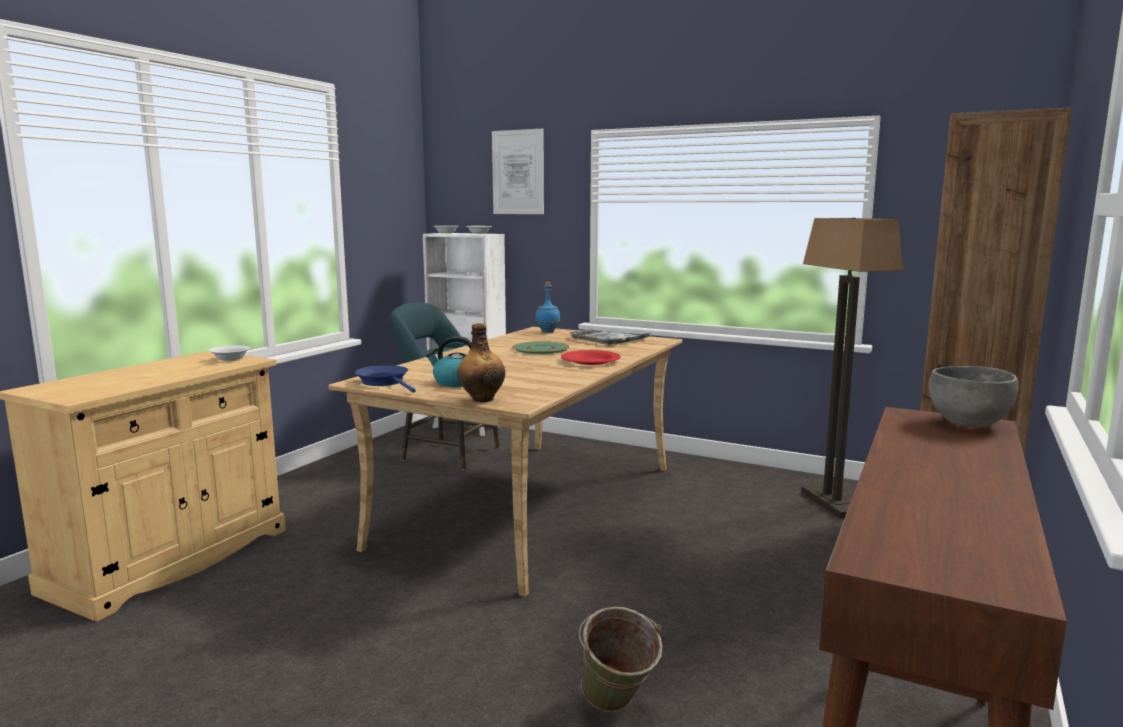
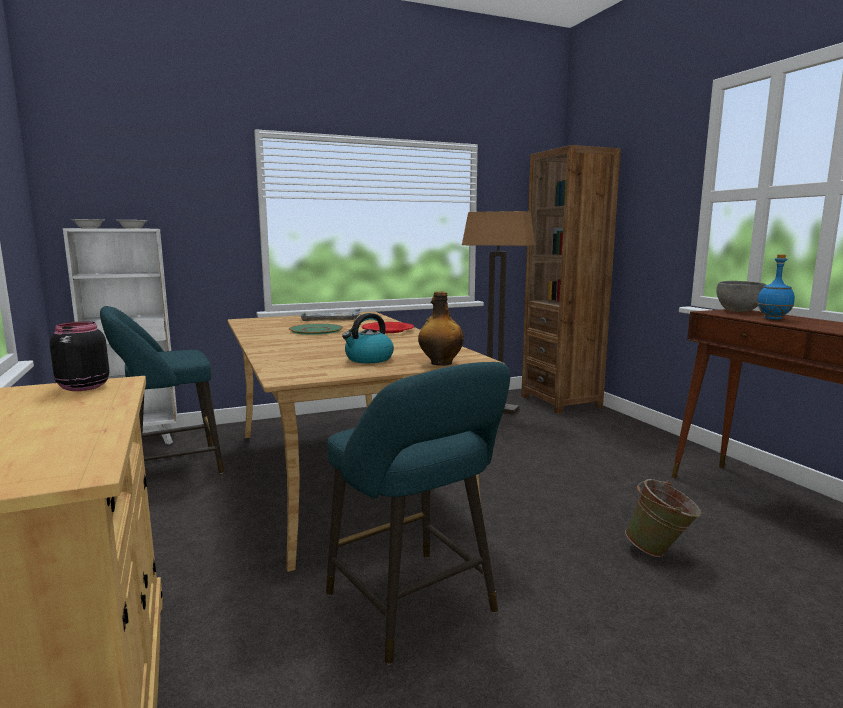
camera: 50 degrees left, 0 degrees up
white bowl [209,346,250,361] -> black jar [50,321,109,391]
blue frying pan [355,365,416,393] -> none
picture [492,129,544,214] -> none
blue bottle [535,282,561,333] -> blue bottle moved to [757,254,795,320]
none -> turquoise stool [326,362,510,665]

